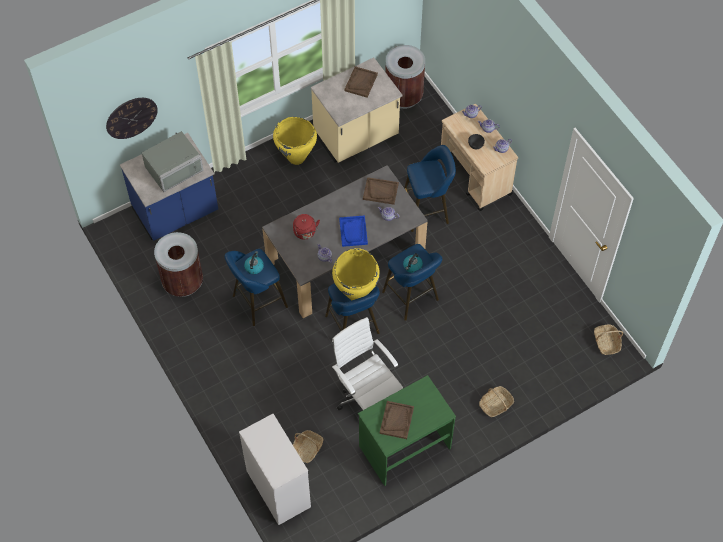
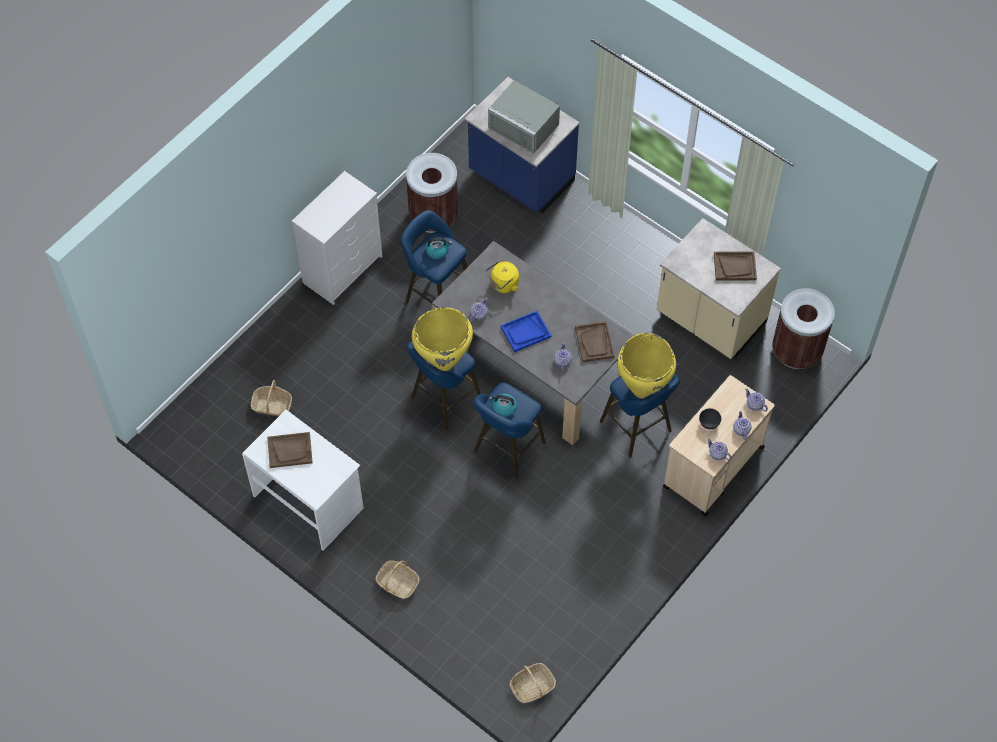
camera: 70 degrees right, 0 degrees up
wall clock [106,98,158,139] -> none
white dresser [239,414,311,525] -> white dresser moved to [292,171,383,305]
yellow vase [273,117,317,165] -> yellow vase moved to [617,333,676,399]
red kettle [293,214,320,240] -> yellow kettle [486,262,519,293]
white office chair [332,317,403,410] -> none
green desk [358,375,456,486] -> white desk [242,410,364,551]

